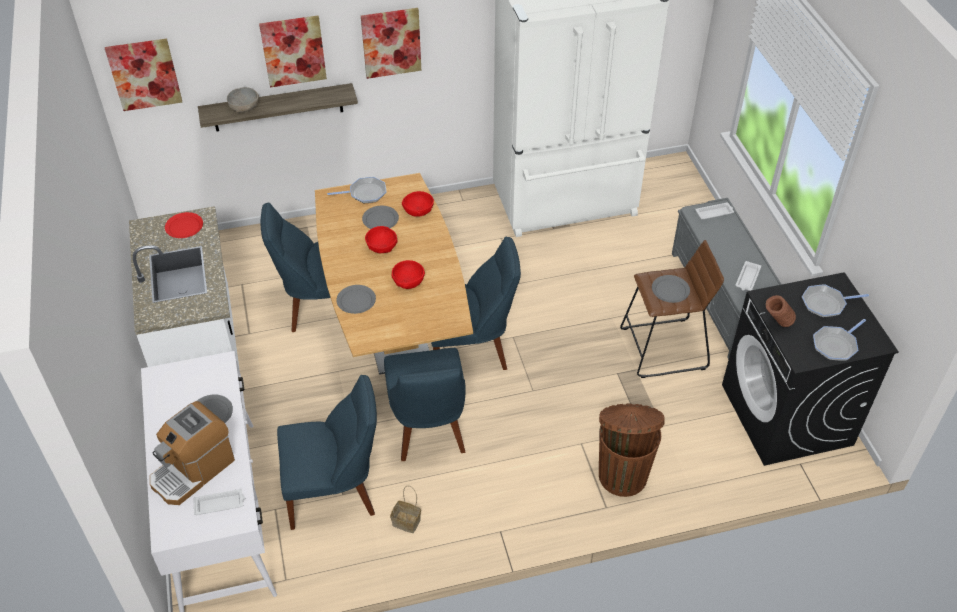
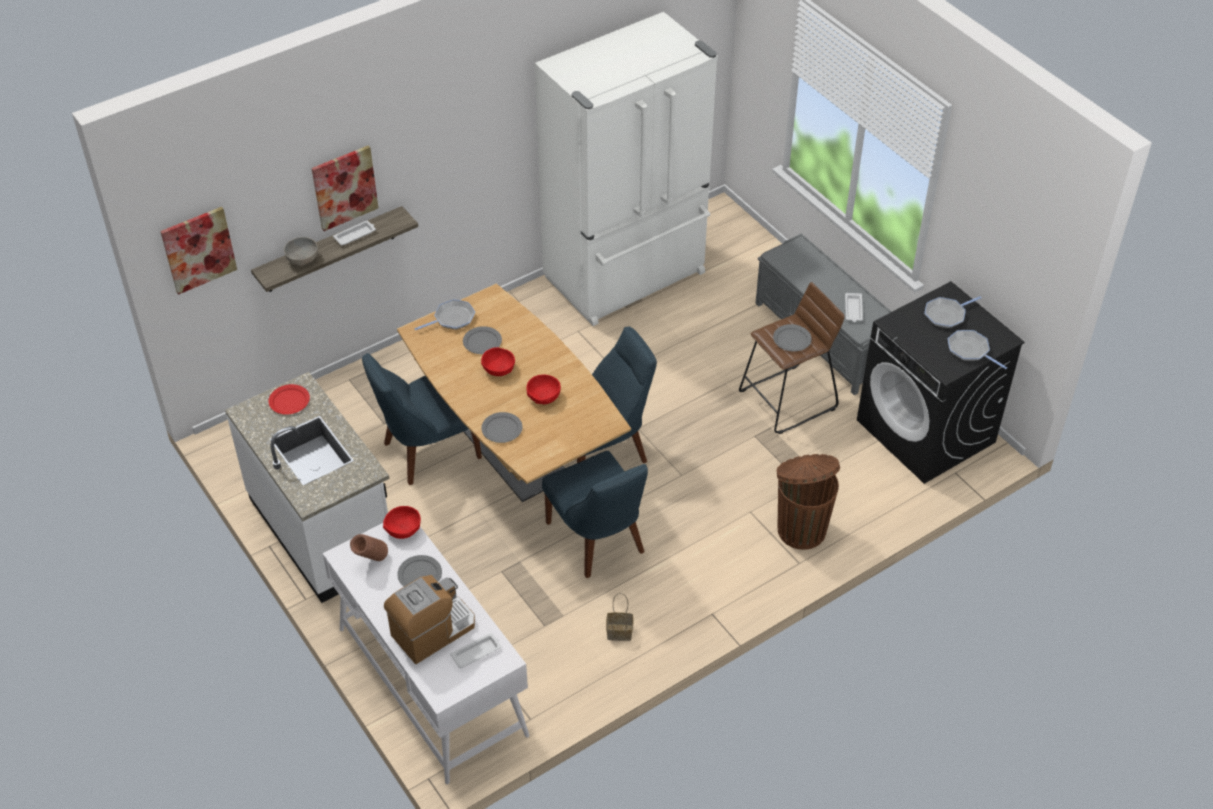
camera: 20 degrees left, 0 degrees up
coffee machine [150,401,235,505] -> coffee machine turned 150 degrees counterclockwise [384,575,475,664]
blue chair [277,375,377,530] -> none
picture [361,8,421,79] -> none
red bowl [401,191,434,217] -> red bowl moved to [383,506,421,539]
white tray [695,203,734,219] -> white tray moved to [333,221,376,245]
brown vase [766,295,796,327] -> brown vase moved to [350,534,388,561]
frying pan [813,319,866,361] -> frying pan turned 105 degrees clockwise [948,330,1007,369]

